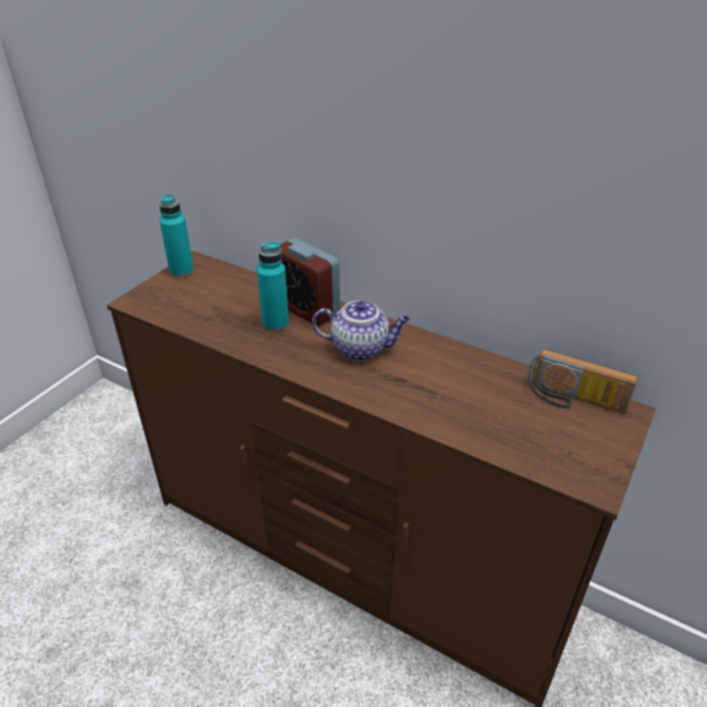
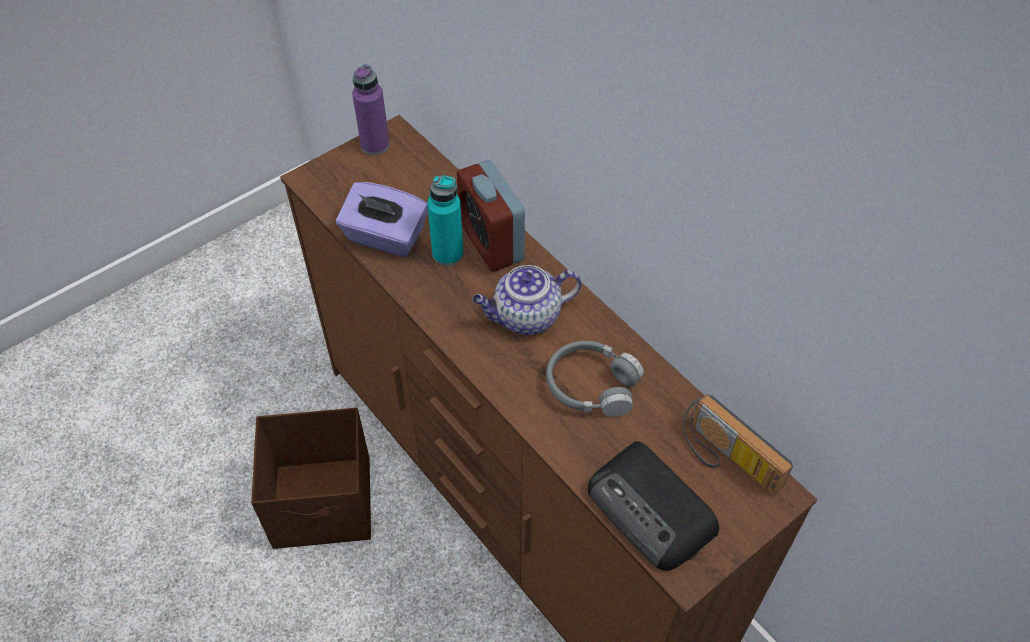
camera: 20 degrees right, 15 degrees up
turquoise bottle [159,194,194,277] -> purple bottle [352,64,390,155]
teapot [312,300,410,361] -> teapot turned 135 degrees clockwise [472,265,582,335]
none -> brown storage box [251,408,371,549]
none -> purple tissue box [336,182,428,257]
none -> grey headphones [546,341,644,417]
none -> radio [588,441,719,571]

